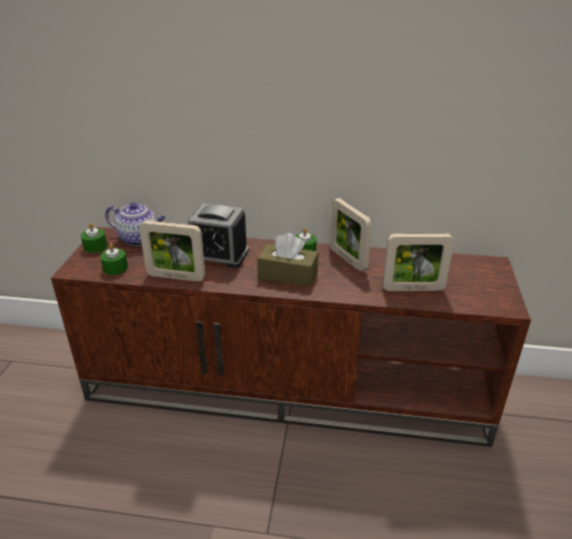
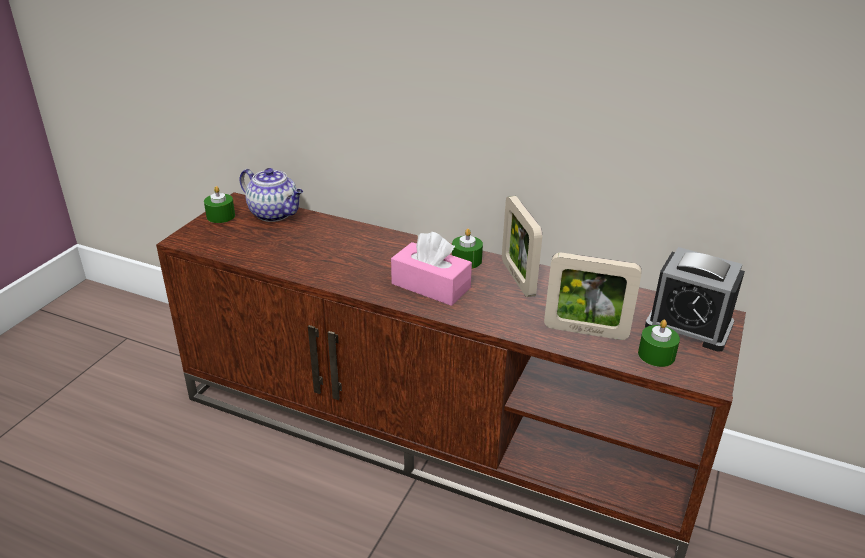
camera: 15 degrees right, 0 degrees up
green candle [100,243,128,275] -> green candle moved to [638,320,680,367]
picture frame [139,221,205,282] -> none
alarm clock [188,203,249,268] -> alarm clock moved to [645,247,745,352]
brown tissue box [257,233,318,287] -> pink tissue box [391,232,472,306]

